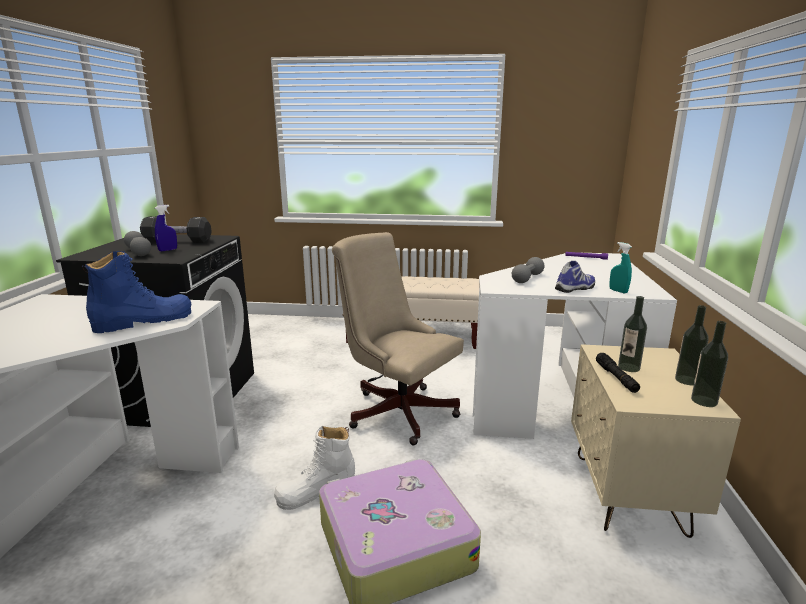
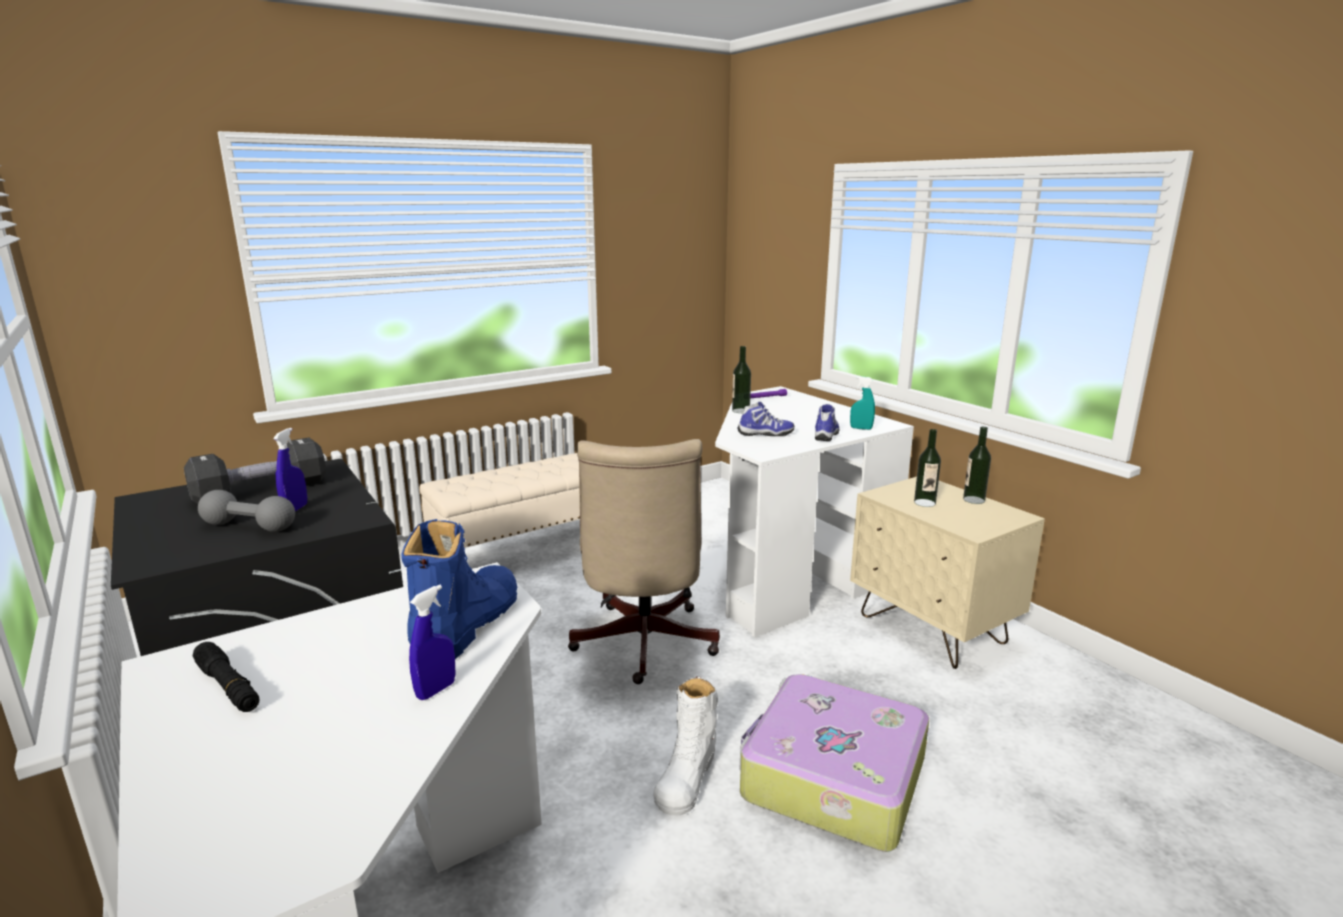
camera: 40 degrees left, 0 degrees up
beige office chair [332,232,464,445] -> beige office chair turned 90 degrees counterclockwise [568,439,720,684]
grey dumbbell [512,257,545,283] -> shoe [737,402,794,436]
black flashlight [596,353,640,393] -> black flashlight moved to [193,642,259,712]
bottle [691,321,728,407] -> bottle moved to [732,346,751,413]
none -> blue spray bottle [409,585,455,700]

